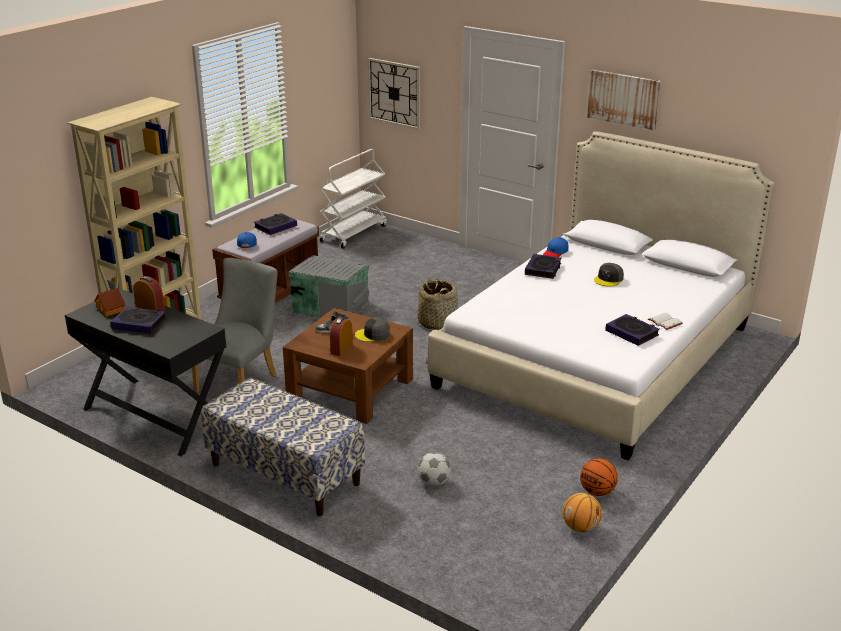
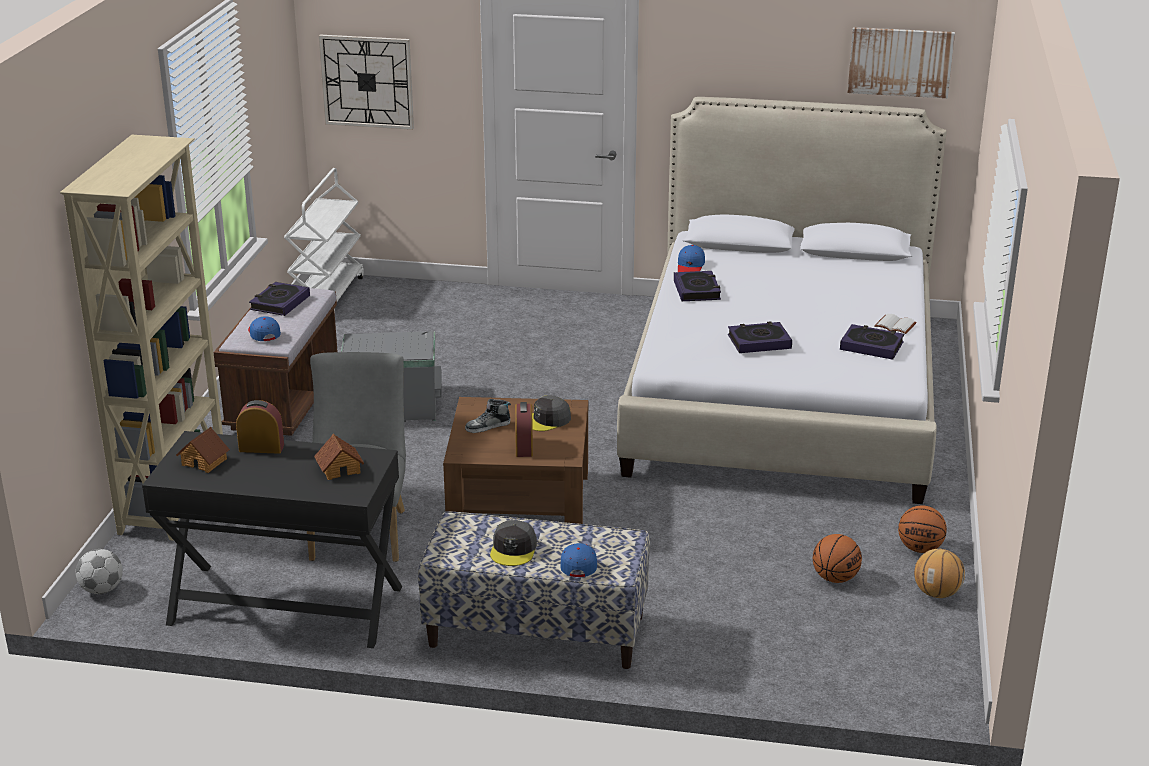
camera: 25 degrees left, 0 degrees up
book [110,307,167,334] -> book moved to [728,321,792,353]
basket [417,278,458,330] -> none
football [417,452,451,486] -> football moved to [76,549,123,594]
picture [587,70,661,130] -> picture moved to [848,27,955,98]
grey cap [594,263,624,287] -> grey cap moved to [490,520,537,566]
none -> toy house [314,434,364,480]
none -> blue cap [560,543,597,577]
none -> basketball [813,534,862,583]

